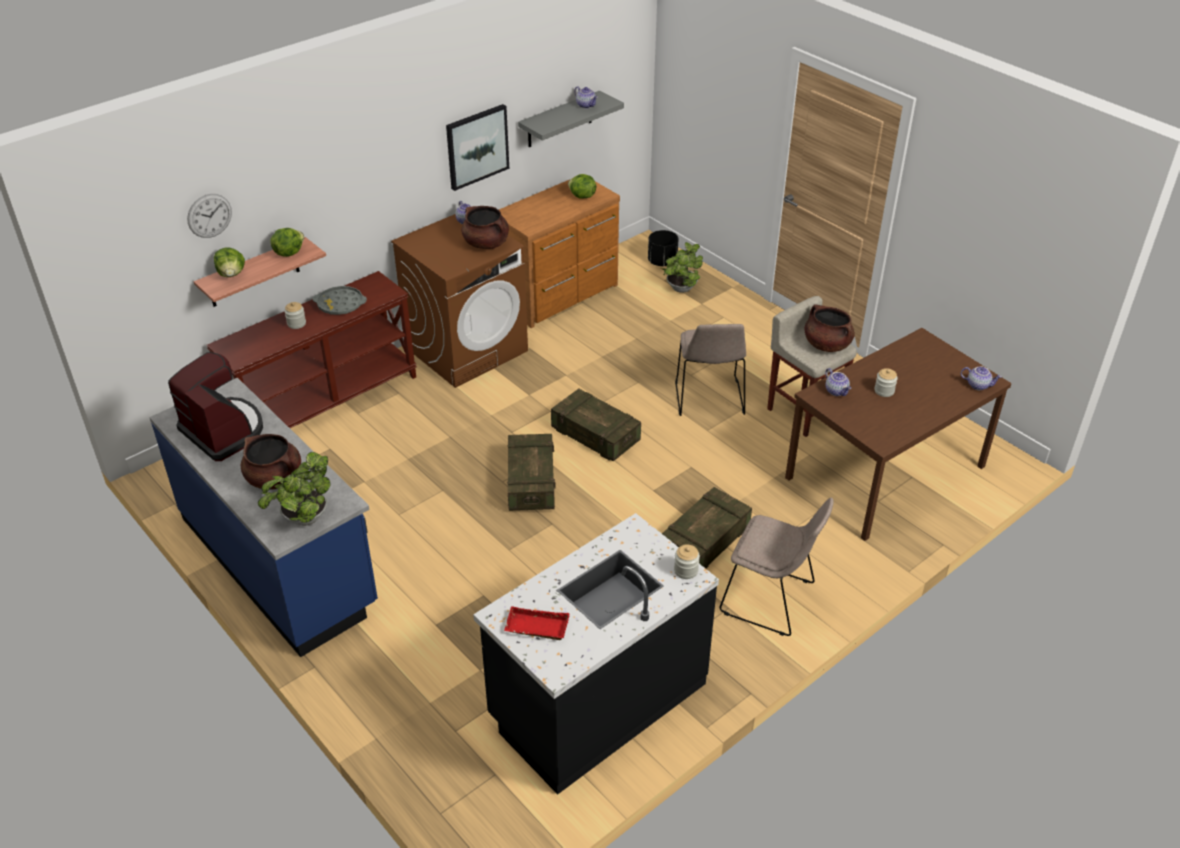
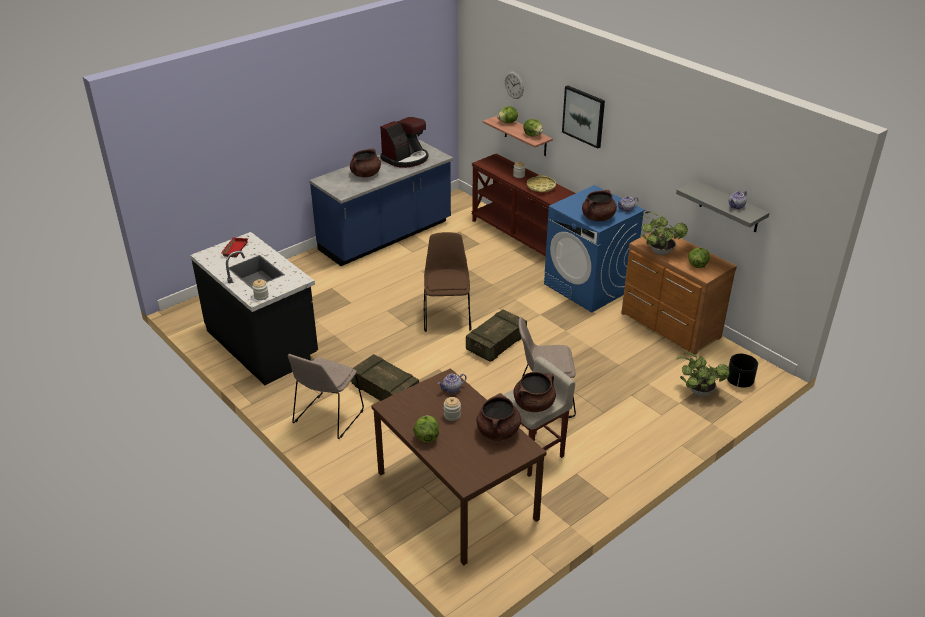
camera: 90 degrees right, 5 degrees down
potted plant [258,452,331,526] -> potted plant moved to [639,211,688,255]
grey tray [313,286,367,315] -> yellow tray [527,175,556,192]
brown washing machine [391,214,528,388] -> blue washing machine [544,185,645,313]
picture [446,104,509,191] -> picture moved to [562,85,605,149]
crate [507,434,556,511] -> brown chair [423,232,472,332]
teapot [961,366,1002,390] -> none
none -> lettuce [413,415,439,442]
none -> brown cooking pot [476,393,521,441]

